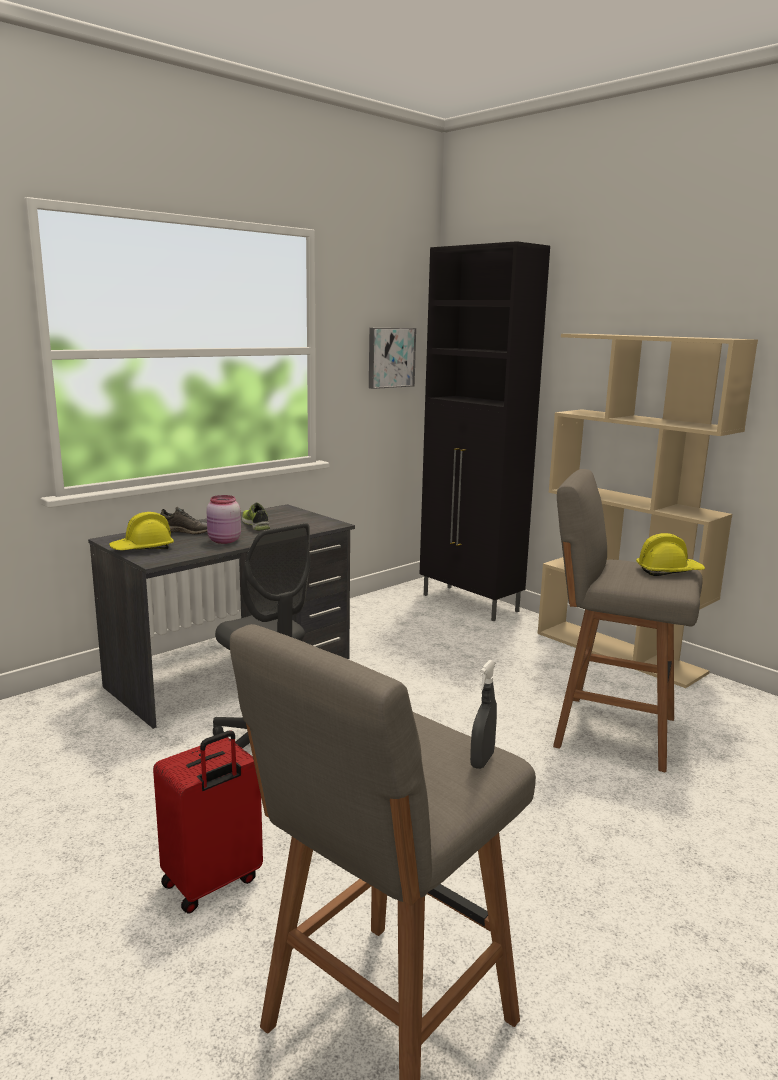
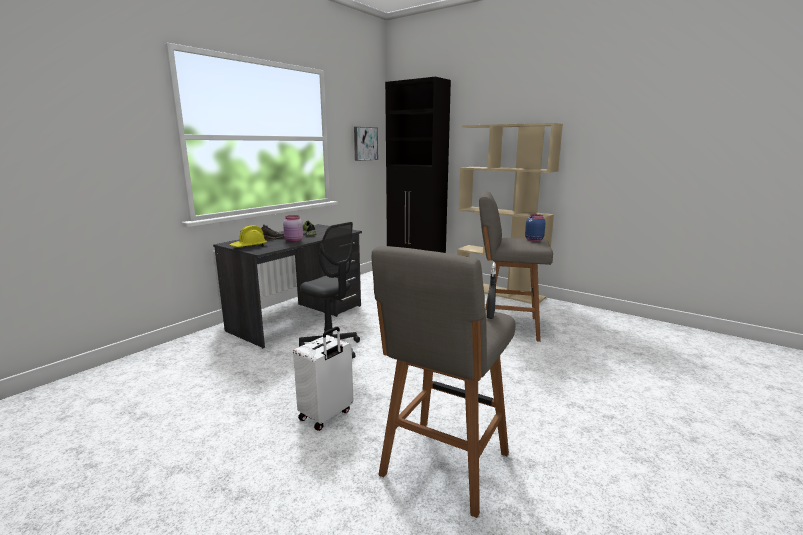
camera: 10 degrees left, 0 degrees up
red suitcase [153,731,263,914] -> white suitcase [293,327,353,431]
yellow hard hat [636,533,705,576] -> blue jar [525,214,546,241]

